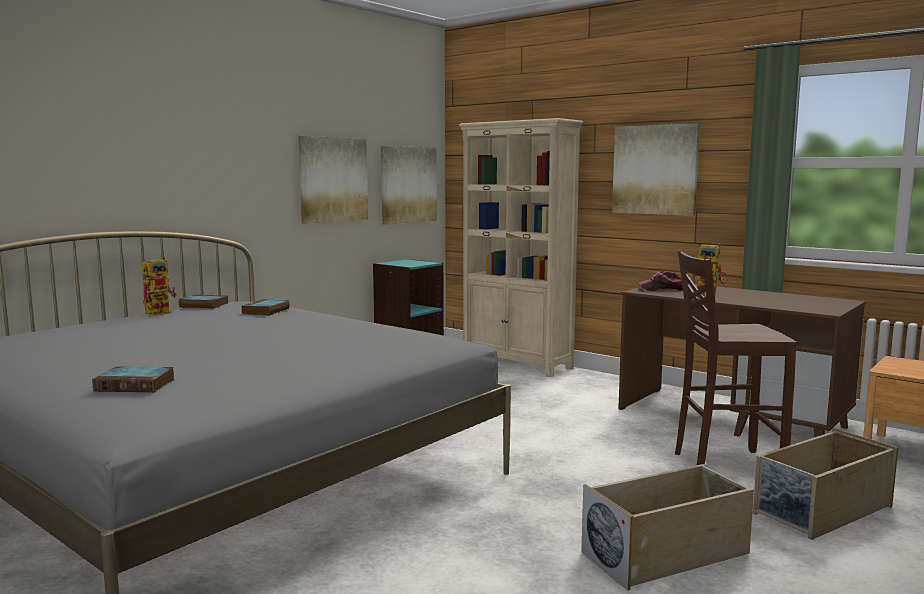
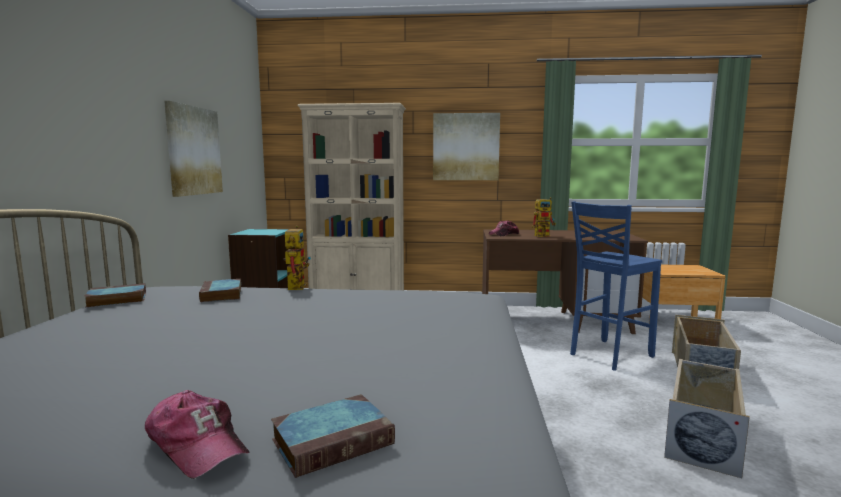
camera: 35 degrees left, 0 degrees up
toy robot [142,256,177,316] -> toy robot moved to [283,225,311,290]
picture [381,146,437,224] -> none
brown stool [675,250,797,465] -> blue stool [570,201,662,371]
none -> cap [145,390,250,479]

